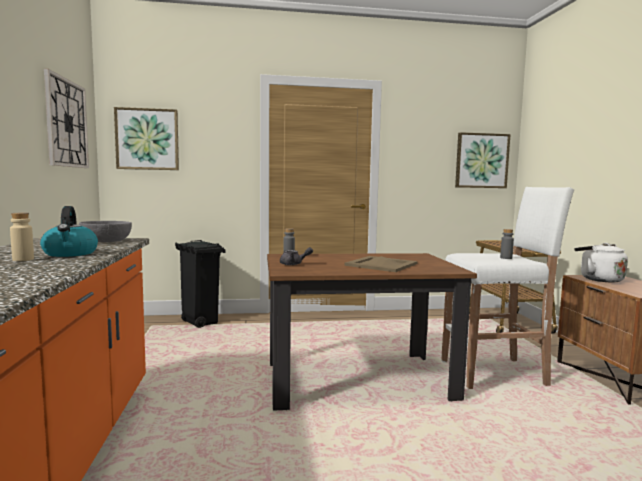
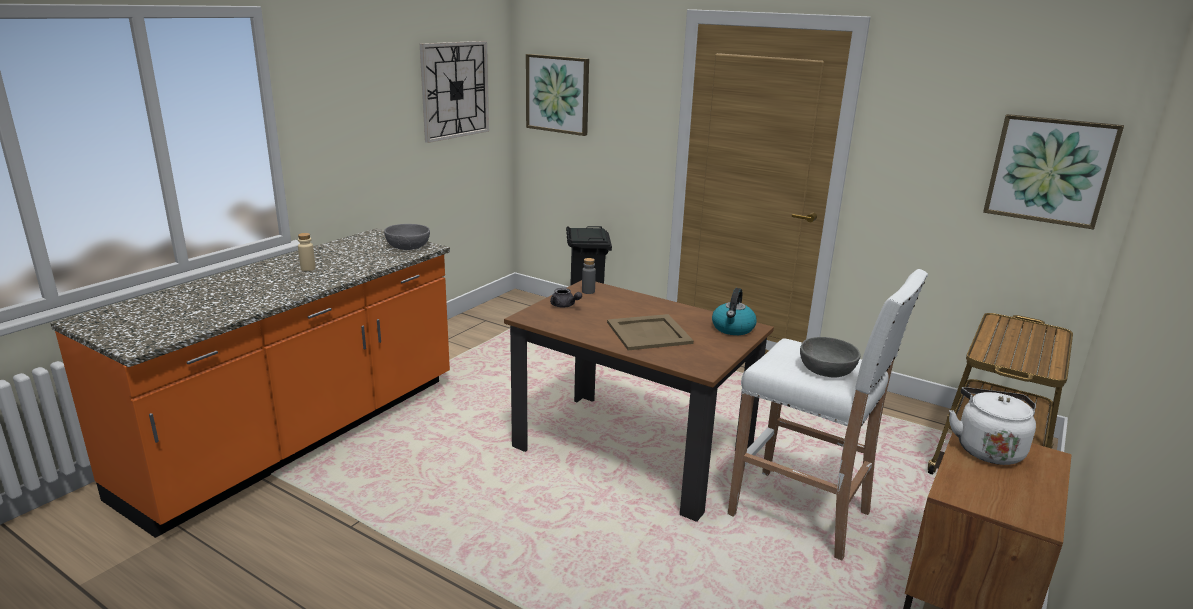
camera: 40 degrees right, 15 degrees up
kettle [40,206,98,257] -> kettle moved to [712,288,757,335]
grey bottle [500,229,514,259] -> grey bowl [800,337,861,378]

